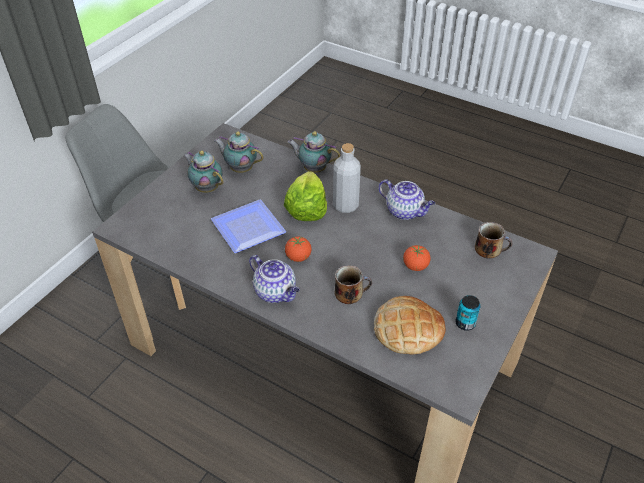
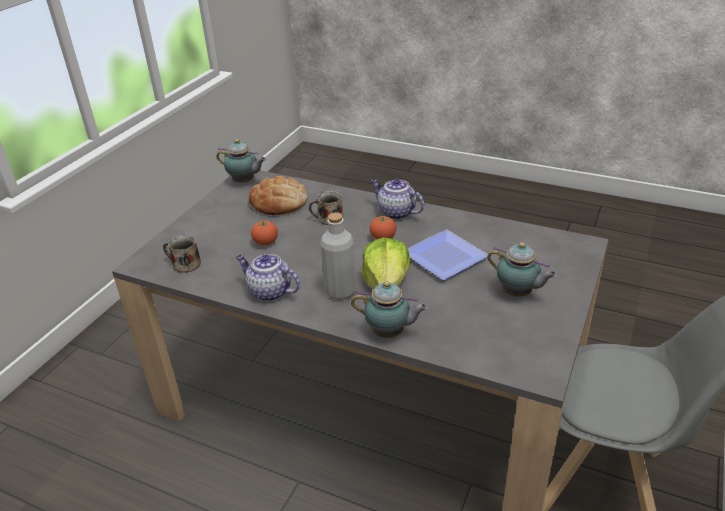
camera: 175 degrees right, 10 degrees down
teapot [214,131,264,173] -> teapot moved to [216,139,266,182]
can [455,295,481,331] -> none

